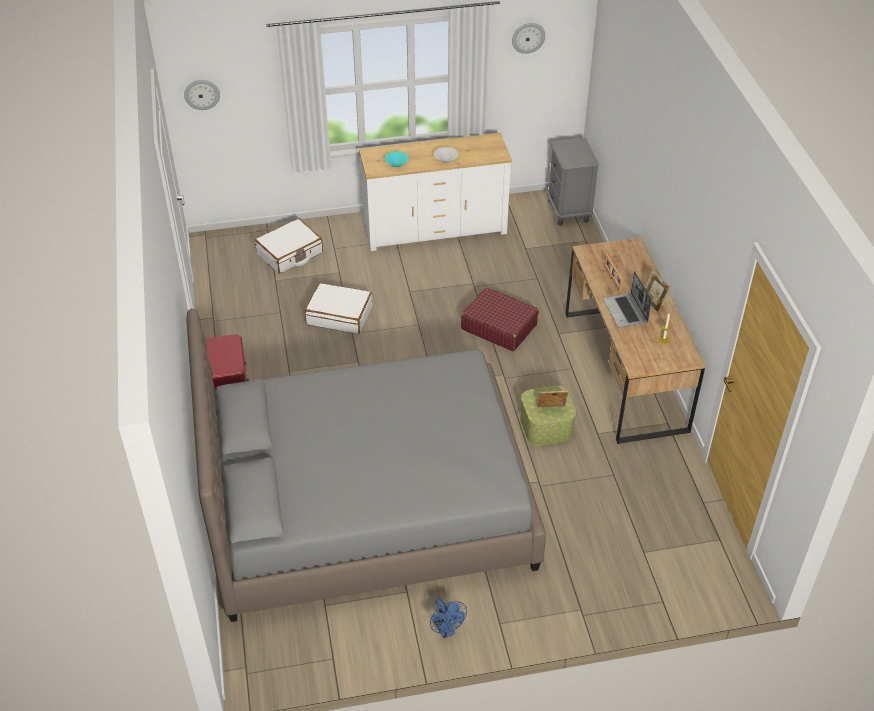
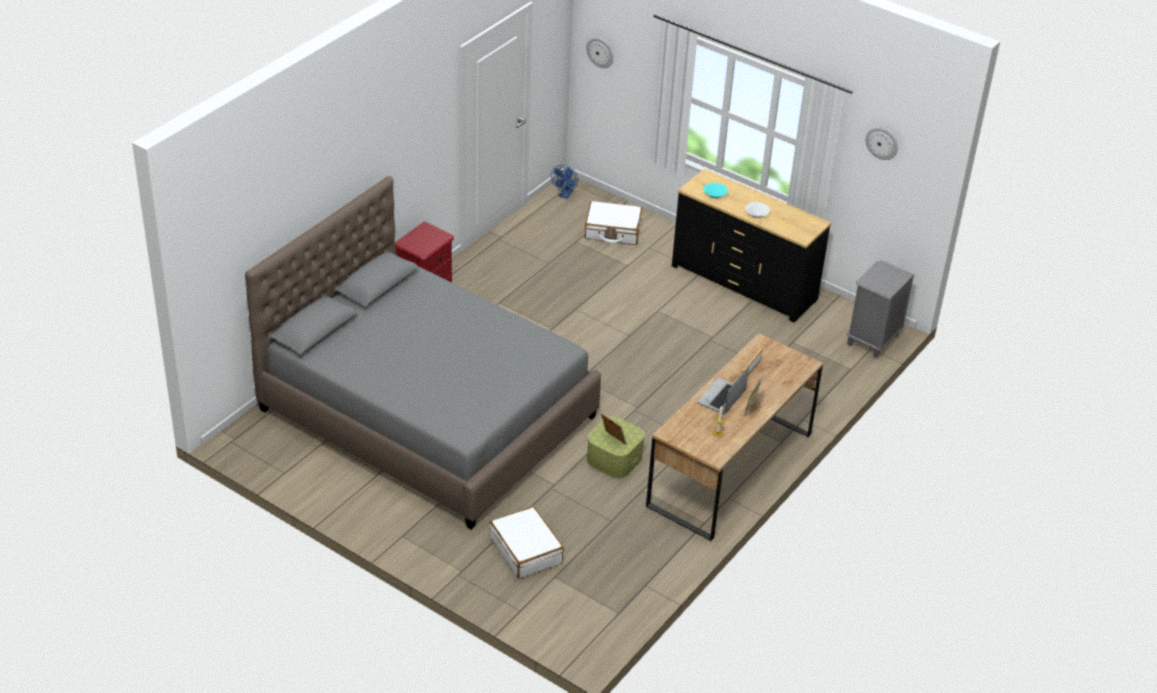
camera: 45 degrees right, 5 degrees down
white suitcase [305,283,372,334] -> white suitcase moved to [489,506,564,578]
white dresser [359,133,512,251] -> black dresser [672,168,831,322]
blue fan [430,598,467,639] -> blue fan moved to [551,165,578,199]
red suitcase [461,287,539,351] -> none

